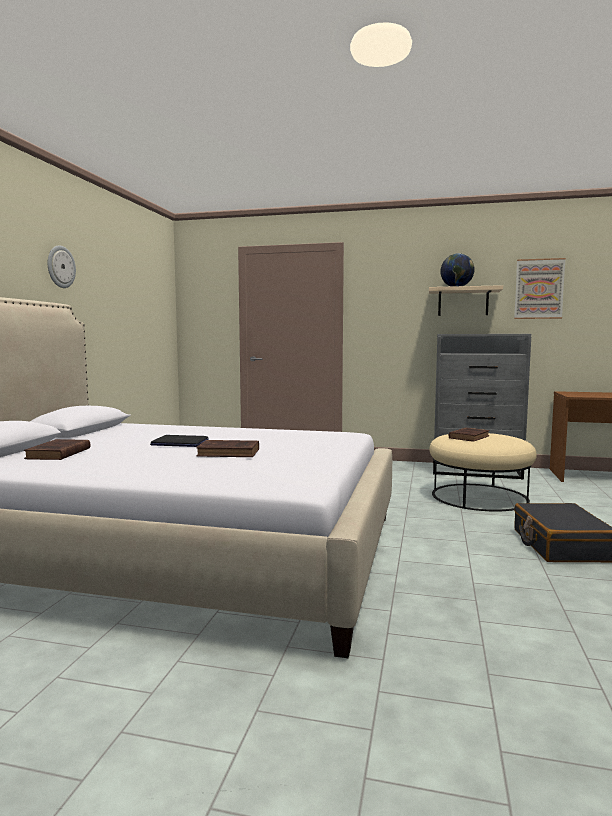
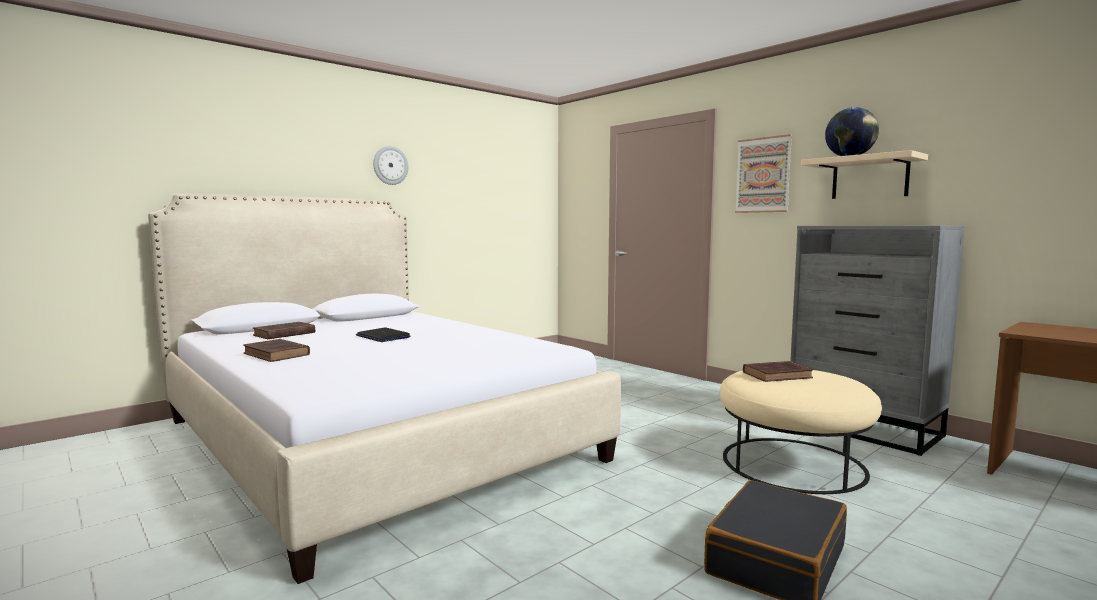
camera: 35 degrees right, 0 degrees up
brown book [196,440,259,457] -> brown book moved to [243,339,310,362]
picture [514,258,566,319] -> picture moved to [735,134,792,213]

